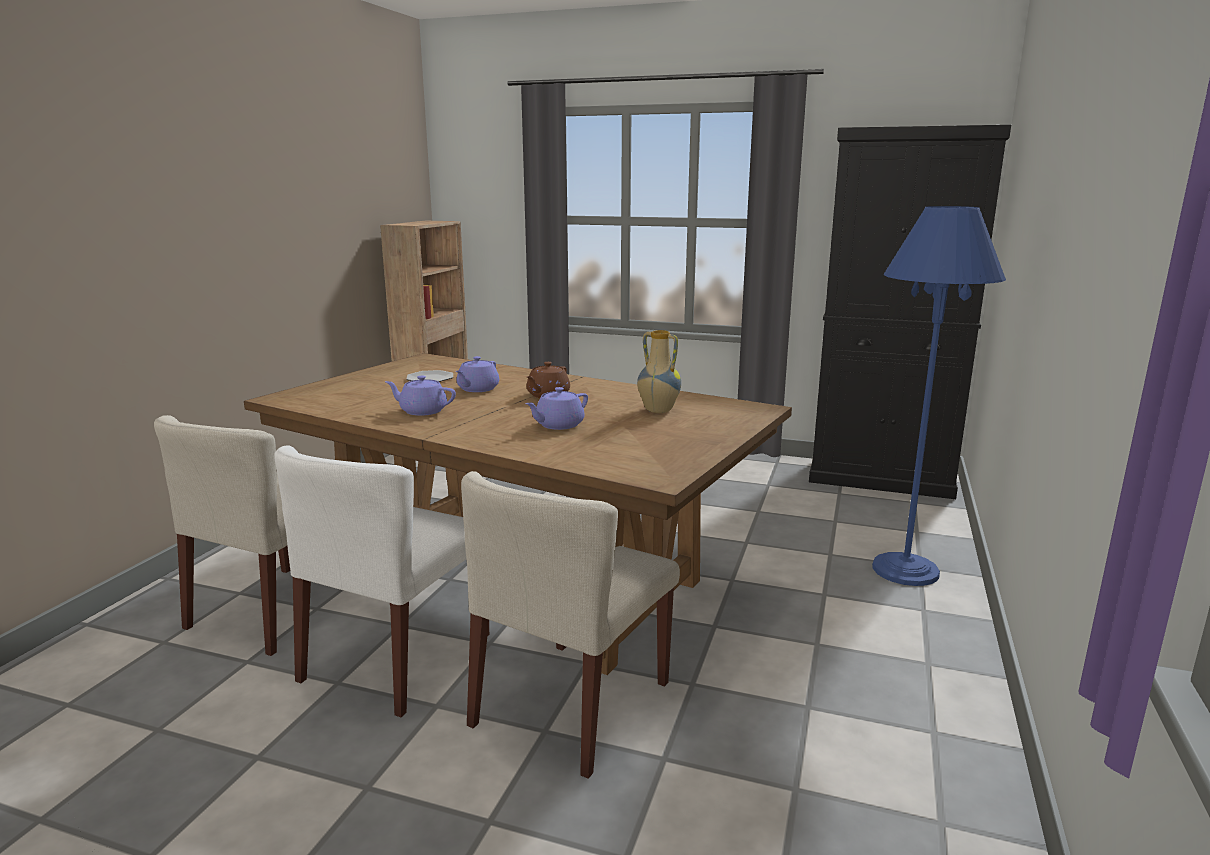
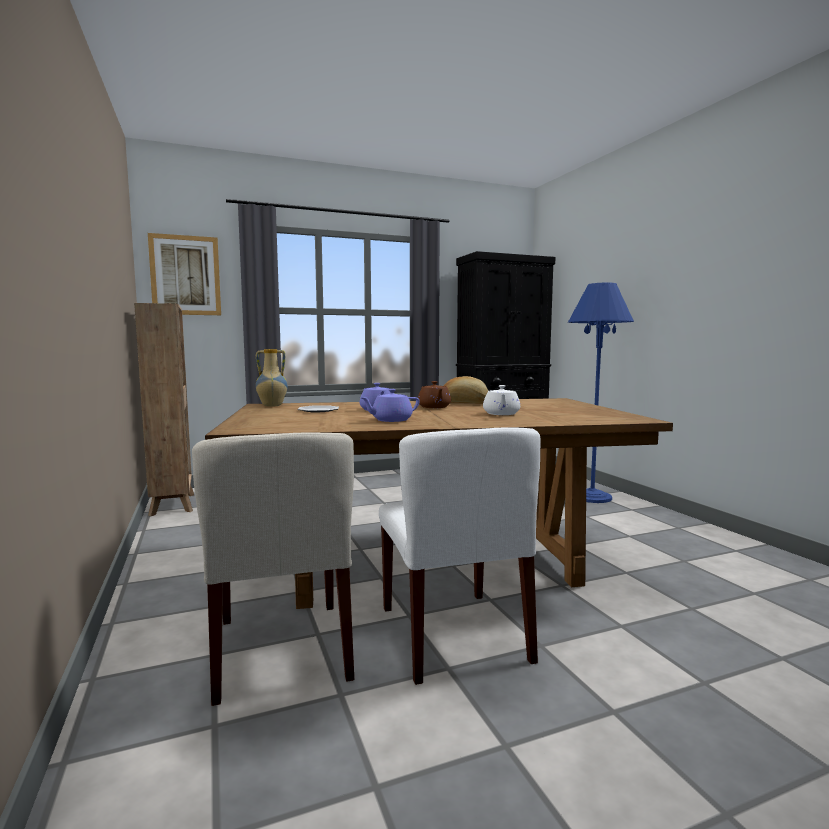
camera: 40 degrees left, 10 degrees down
beige chair [461,471,680,779] -> none
purple teapot [525,387,588,430] -> white teapot [483,385,520,415]
vase [637,330,681,413] -> vase moved to [256,349,288,407]
none -> picture [148,233,221,315]
none -> bread [443,376,489,404]

